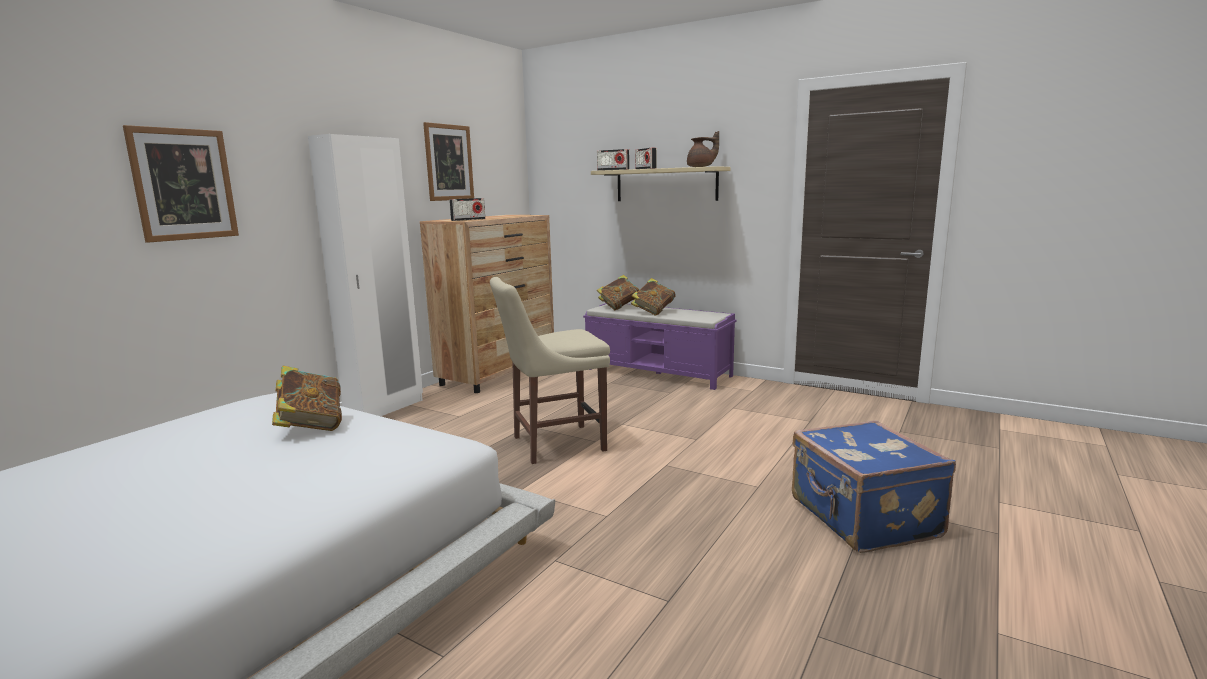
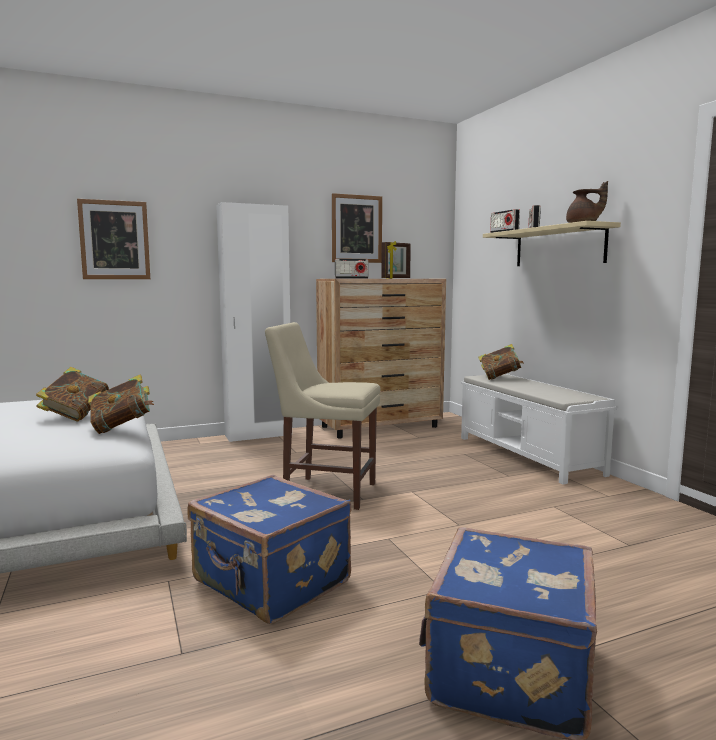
camera: 35 degrees right, 5 degrees down
purple bench [583,303,737,390] -> white bench [461,374,617,485]
book [631,278,675,316] -> book moved to [88,374,154,434]
none -> blue suitcase [187,475,351,624]
none -> picture frame [381,241,411,279]

